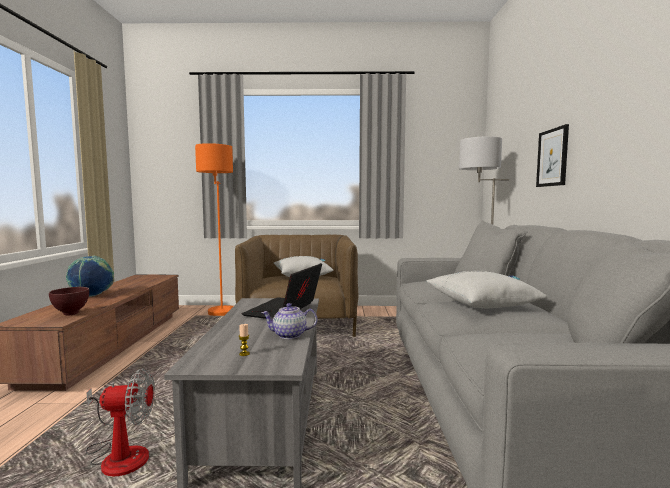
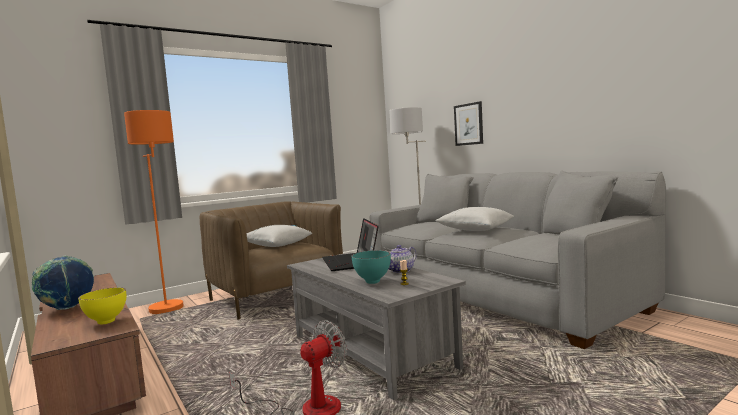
camera: 35 degrees left, 0 degrees up
brown bowl [49,287,89,315] -> yellow bowl [78,287,126,324]
none -> turquoise bowl [352,250,391,284]

